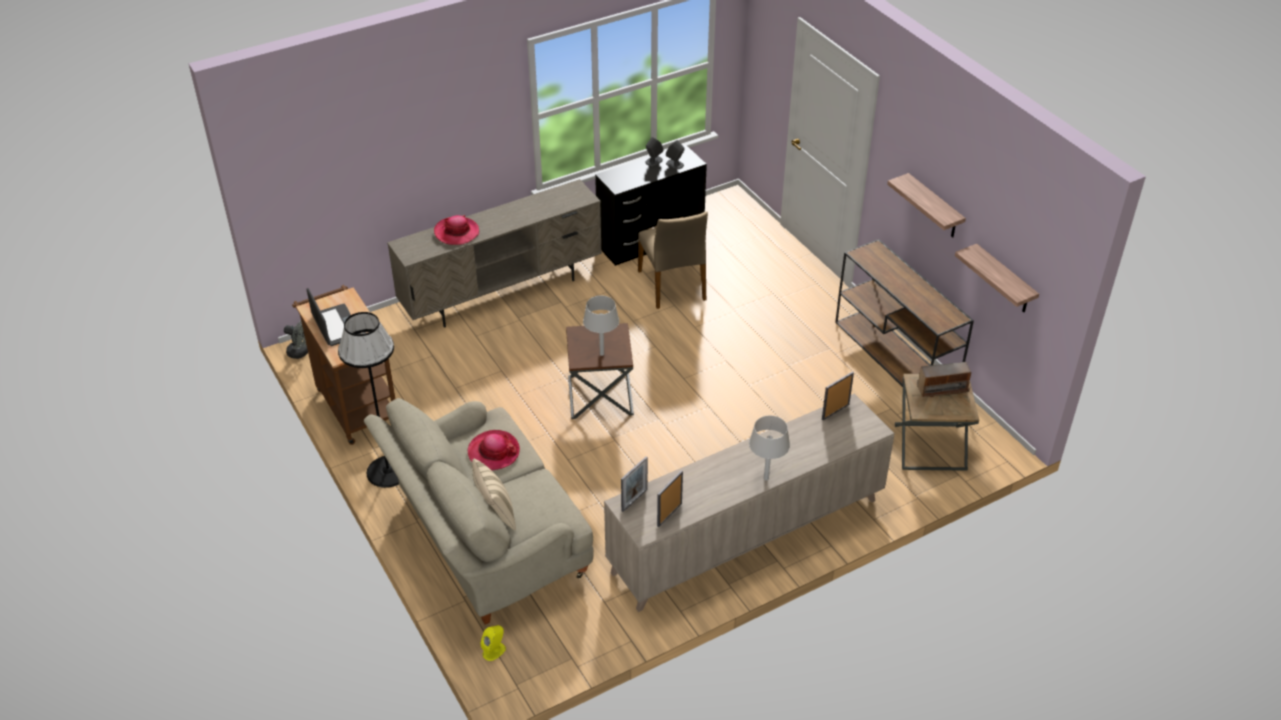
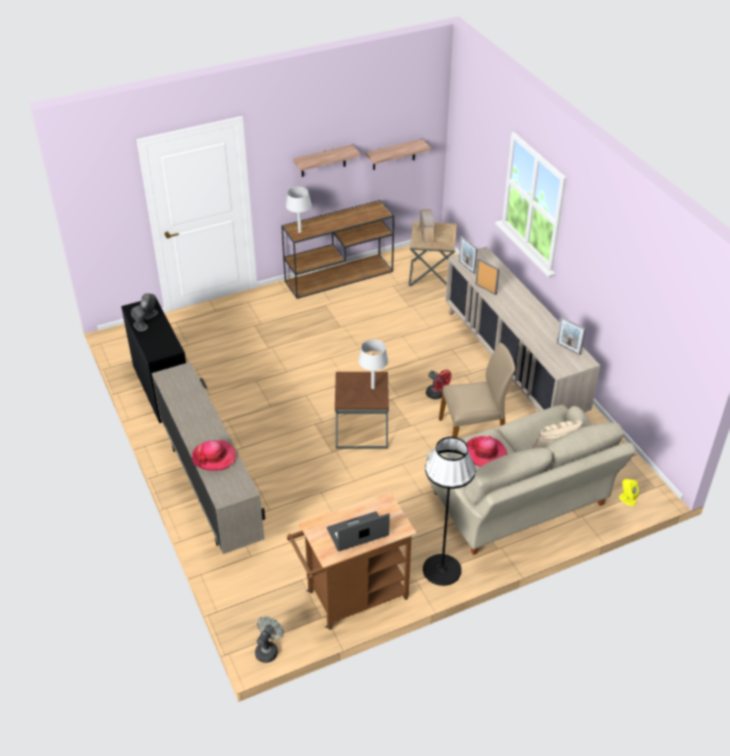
camera: 85 degrees left, 0 degrees up
picture frame [621,456,648,512] -> picture frame moved to [476,258,499,295]
beige chair [638,211,708,309] -> beige chair moved to [439,343,515,437]
grey table lamp [749,415,790,480] -> grey table lamp moved to [286,187,312,233]
none -> red fan [426,369,452,399]

